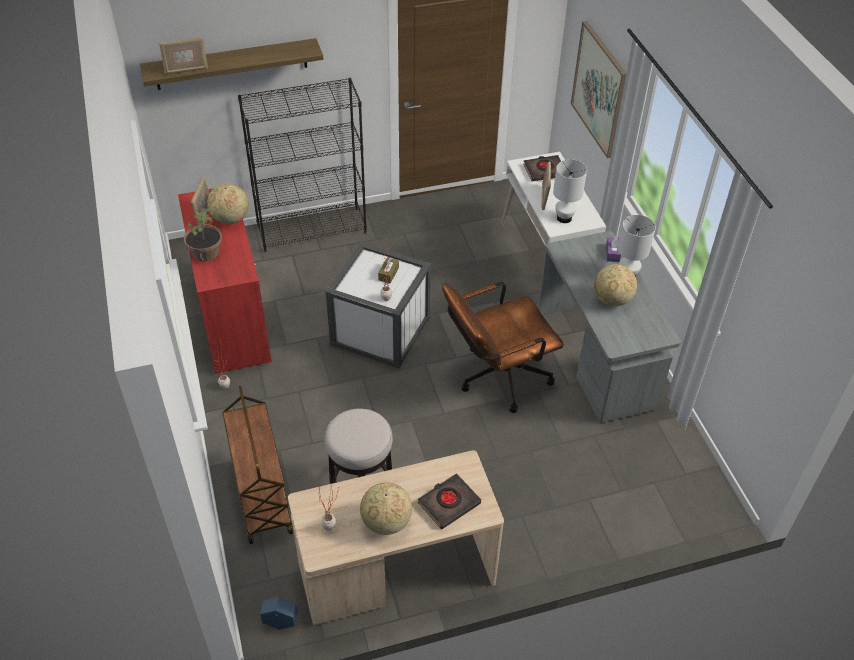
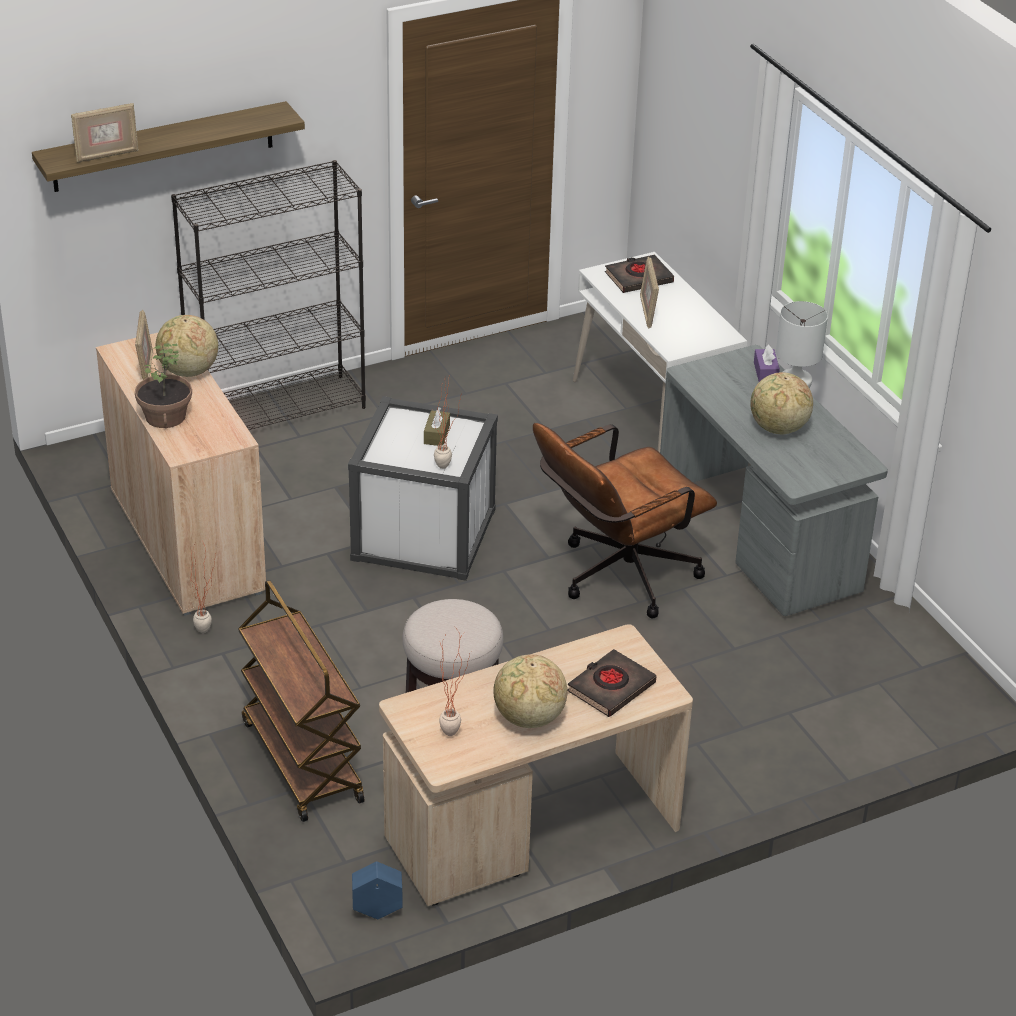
camera: 10 degrees left, 10 degrees down
red cabinet [178,189,271,374] -> beige cabinet [96,333,266,616]
white table lamp [553,159,587,223] -> none
picture [571,21,626,158] -> none

